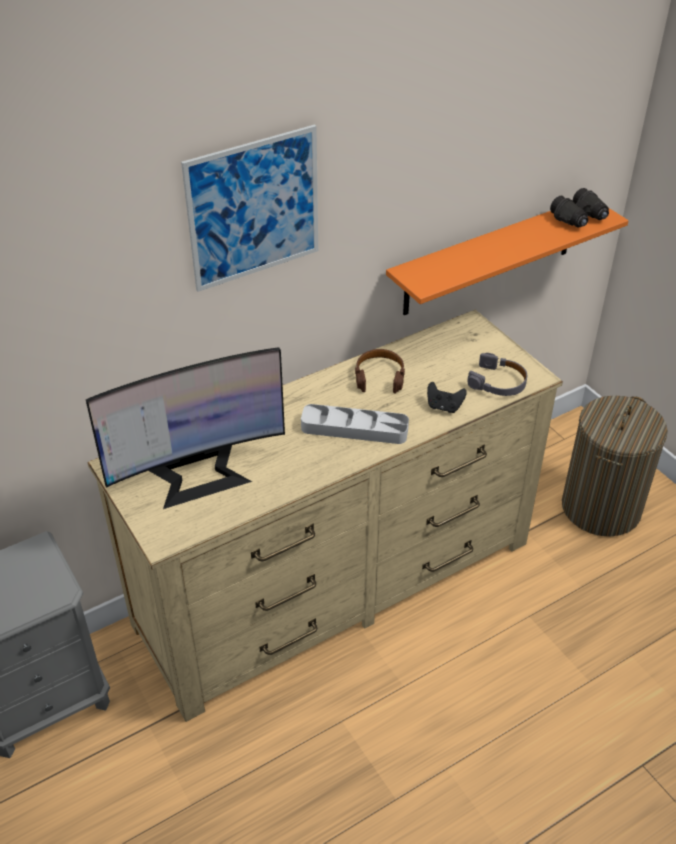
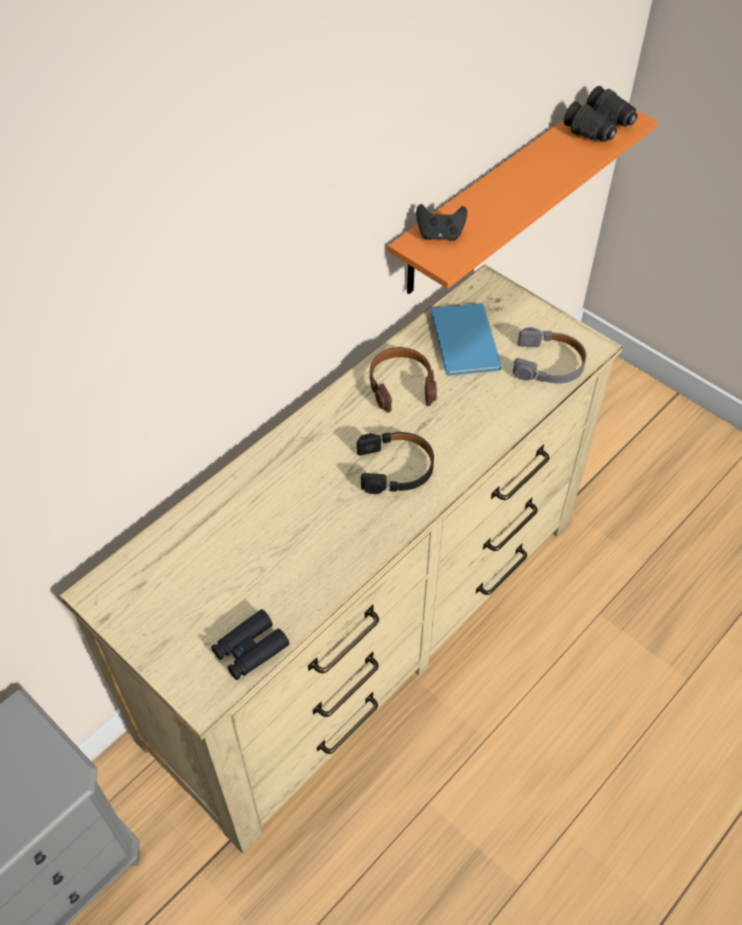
camera: 15 degrees left, 10 degrees up
monitor [86,347,285,509] -> none
picture [181,124,318,292] -> none
grey tray [301,404,409,444] -> black headphones [357,432,434,494]
black game controller [427,382,467,413] -> black game controller moved to [416,204,467,241]
laundry basket [562,395,668,537] -> none
none -> black binoculars [211,609,289,680]
none -> blue book [431,303,502,376]

